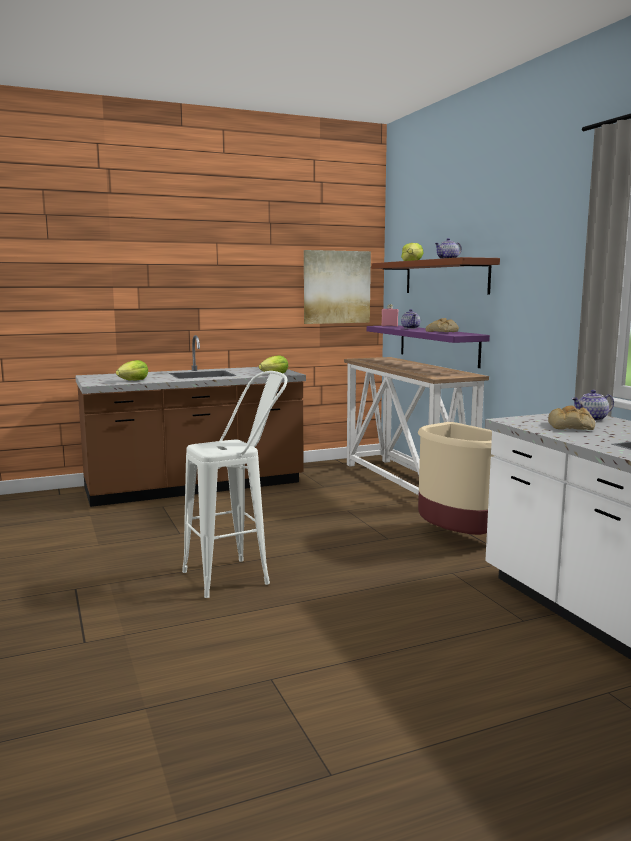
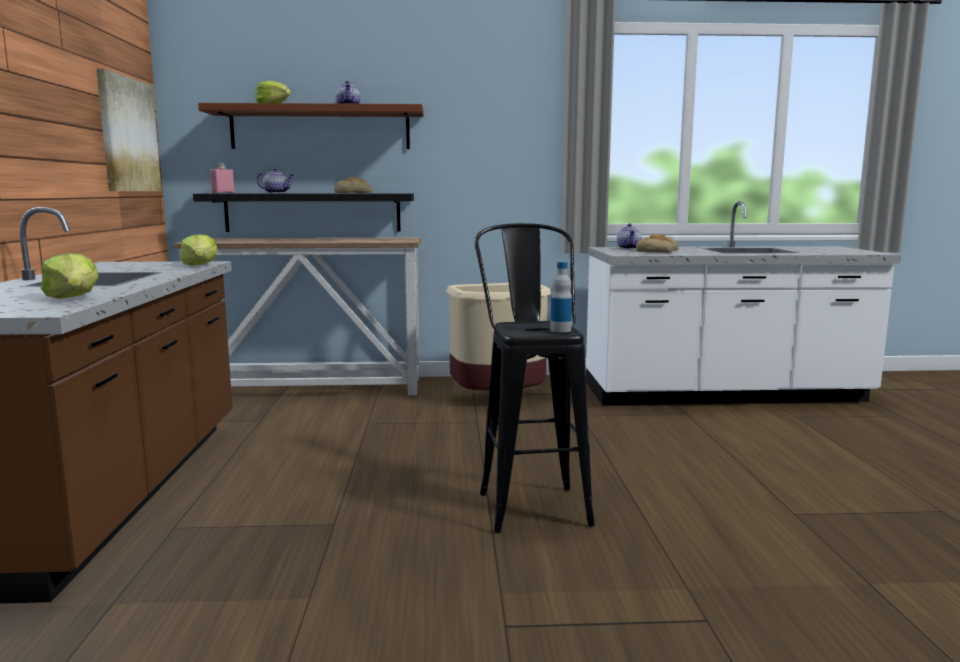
camera: 70 degrees left, 0 degrees up
white stool [182,371,287,598] -> black stool [474,223,595,533]
purple shelf [367,325,490,368] -> black shelf [193,193,414,232]
none -> bottle [550,262,572,333]

